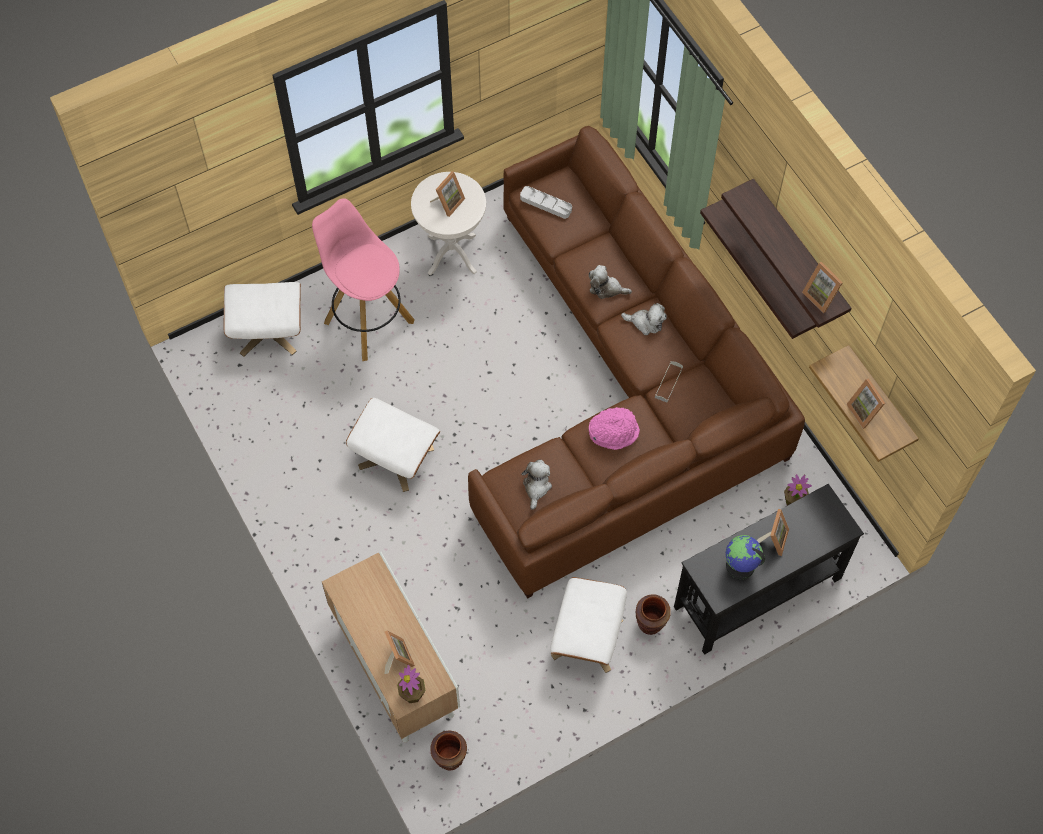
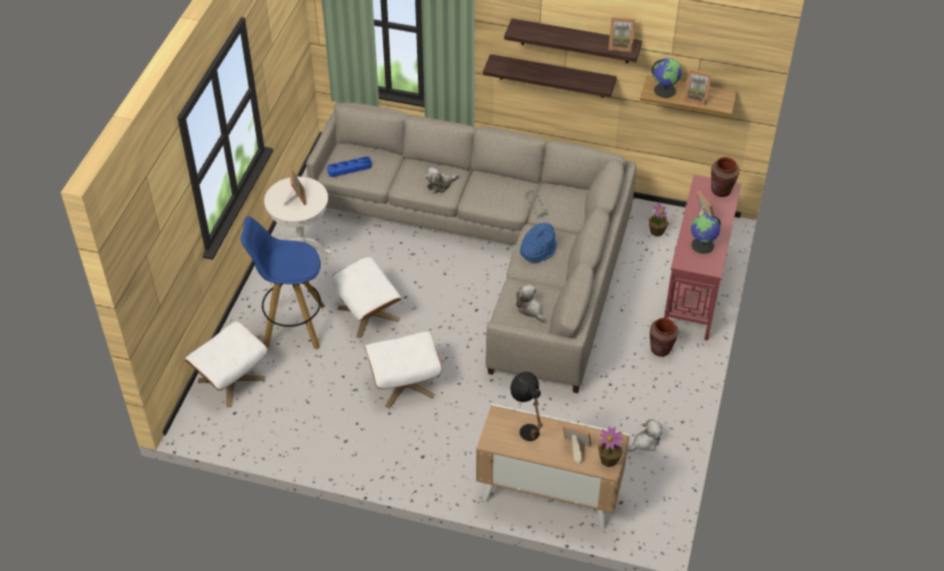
camera: 45 degrees left, 15 degrees down
pink stool [312,198,414,361] -> blue stool [241,216,325,349]
brown vase [431,731,467,771] -> brown vase moved to [711,157,740,197]
brown sofa [468,126,805,599] -> grey sofa [306,103,636,393]
grey tray [520,186,572,219] -> blue tray [327,157,372,177]
white ottoman [550,577,627,673] -> white ottoman moved to [332,256,401,338]
pink hat [589,407,640,450] -> blue hat [520,222,557,262]
plush toy [621,303,667,335] -> plush toy moved to [627,419,663,452]
black console table [674,484,864,655] -> red console table [664,175,741,341]
none -> black table lamp [510,372,543,441]
none -> globe [652,58,682,98]

